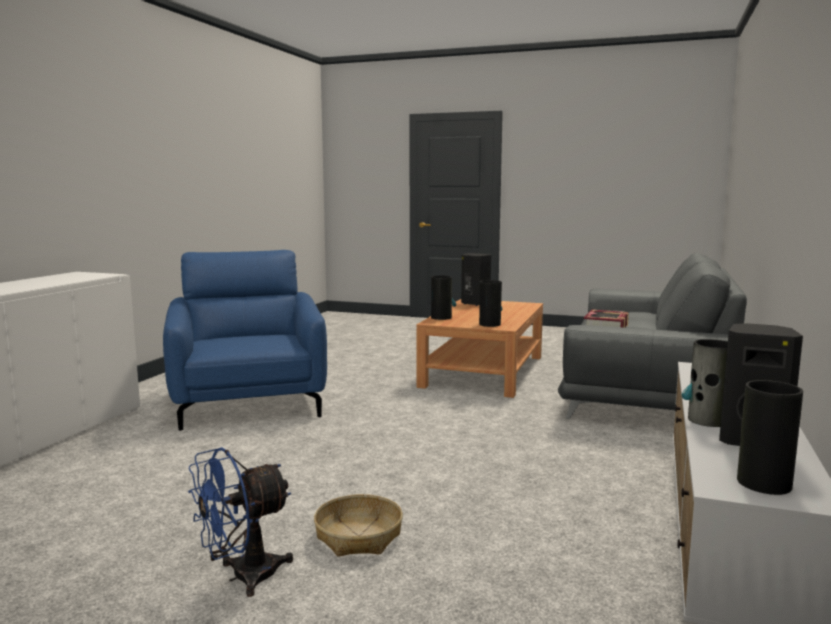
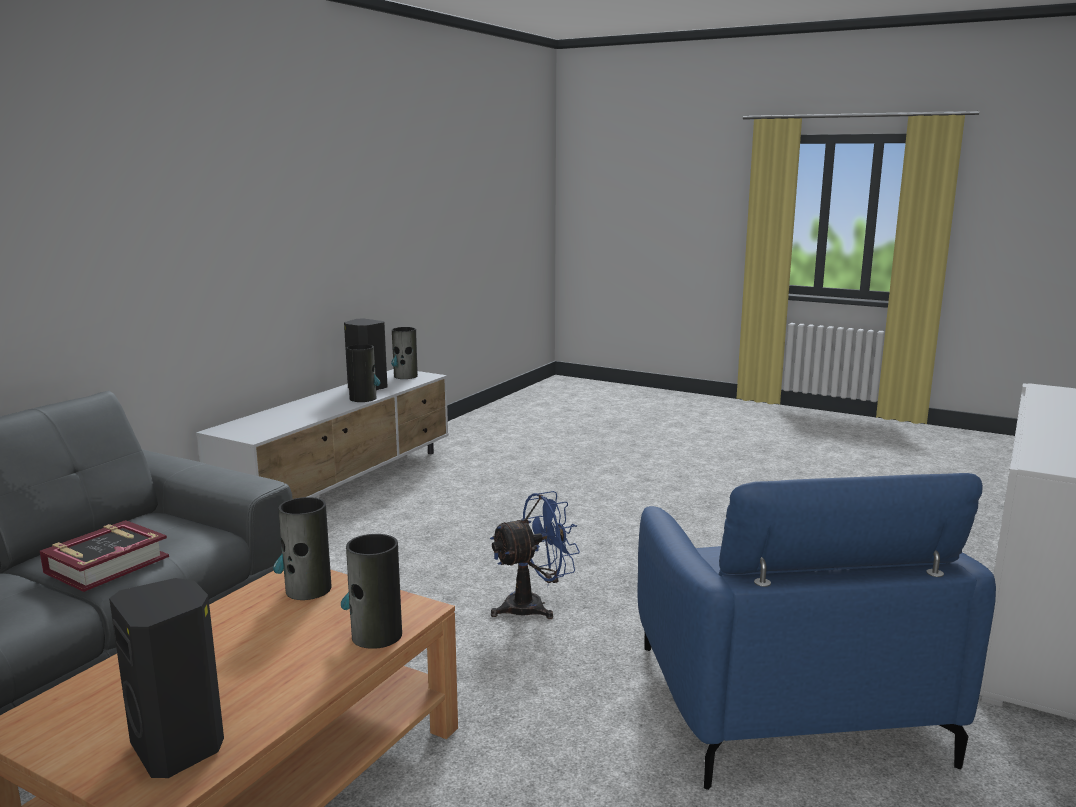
camera: 170 degrees left, 5 degrees up
blue fan [188,447,293,597] -> blue fan moved to [490,491,580,619]
basket [314,494,403,557] -> none

